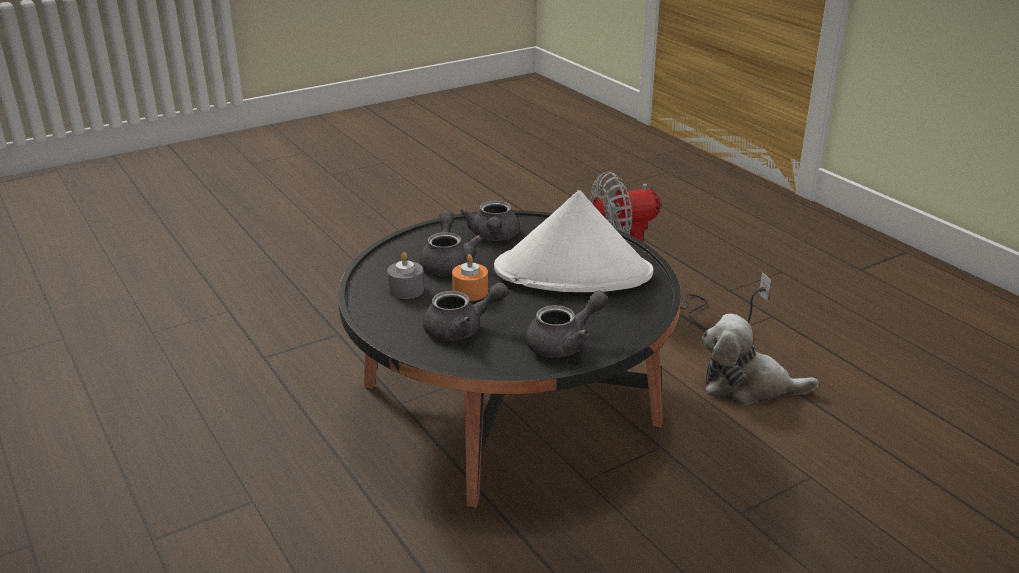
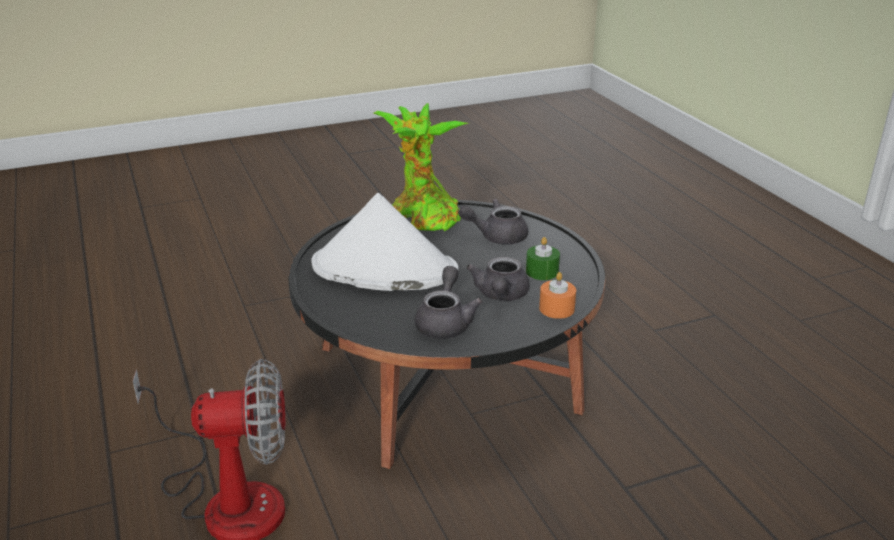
camera: 170 degrees left, 0 degrees up
grey candle [387,252,424,299] -> green candle [526,237,560,280]
orange candle [452,254,488,301] -> orange candle moved to [539,272,576,319]
grey teapot [526,290,608,358] -> potted plant [374,103,468,231]
plush toy [702,314,819,405] -> none

